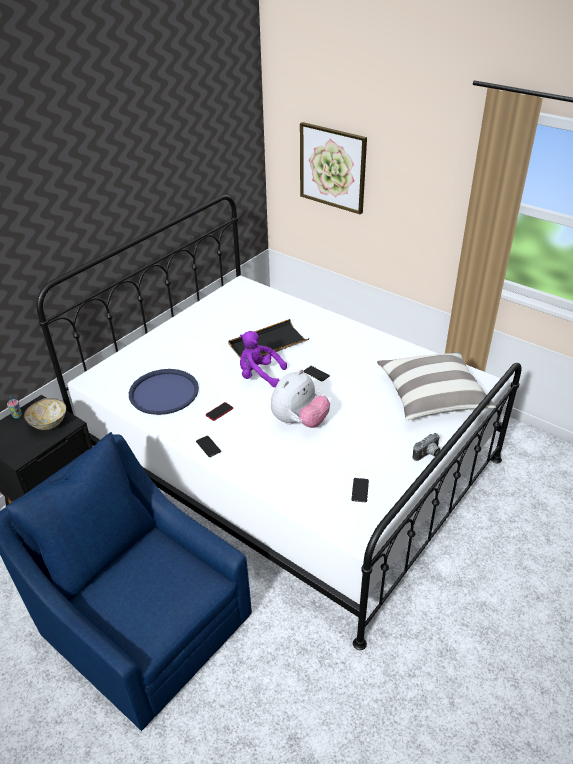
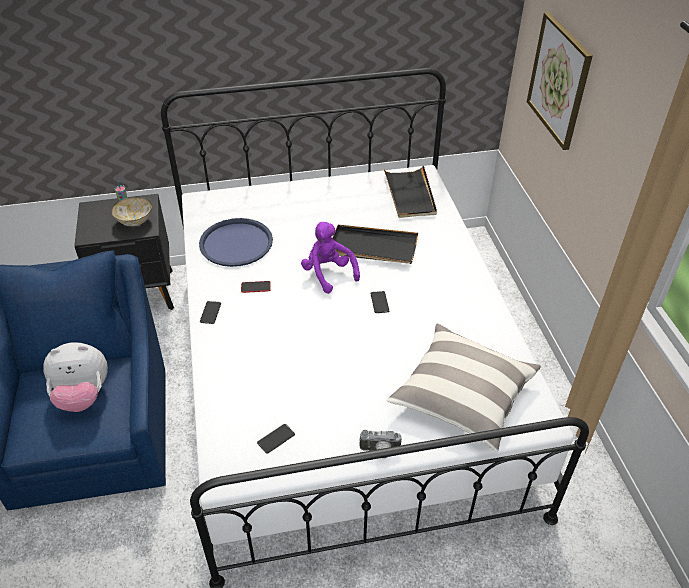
camera: 40 degrees right, 5 degrees up
plush toy [271,369,330,428] -> plush toy moved to [43,342,108,412]
none -> black tray [383,165,437,218]

